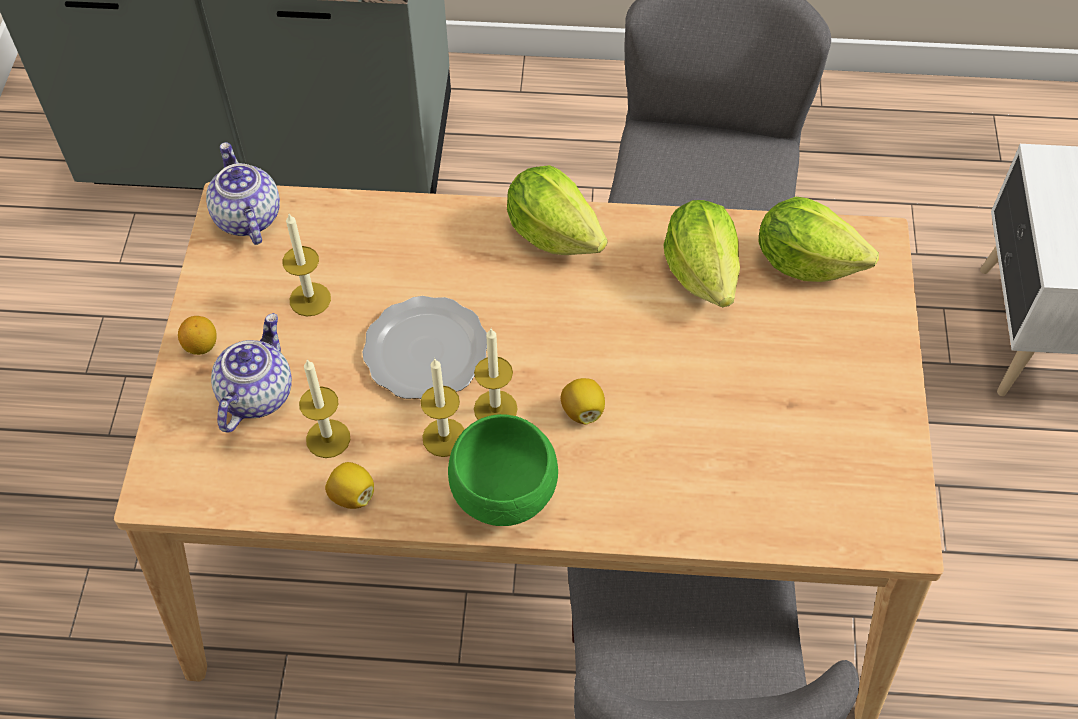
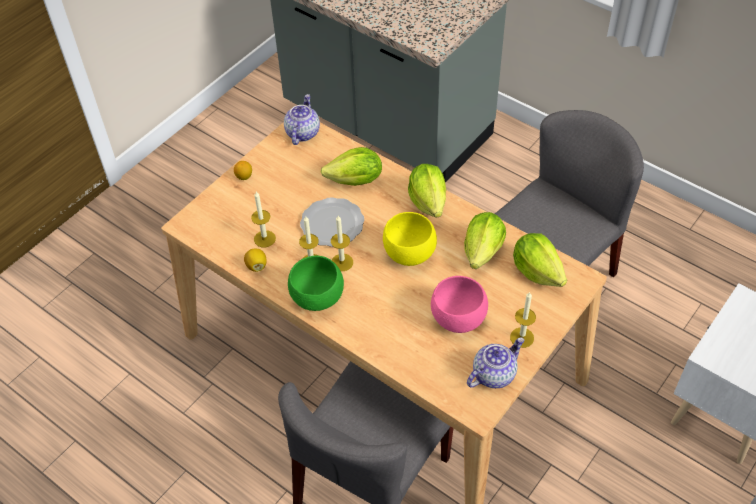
camera: 35 degrees right, 5 degrees down
teapot [211,313,292,433] -> teapot moved to [467,337,524,388]
candle [282,214,331,316] -> candle moved to [510,292,536,348]
lemon [561,378,605,424] -> none
none -> lettuce [321,147,382,186]
none -> yellow bowl [383,212,437,266]
none -> pink bowl [431,276,488,333]

